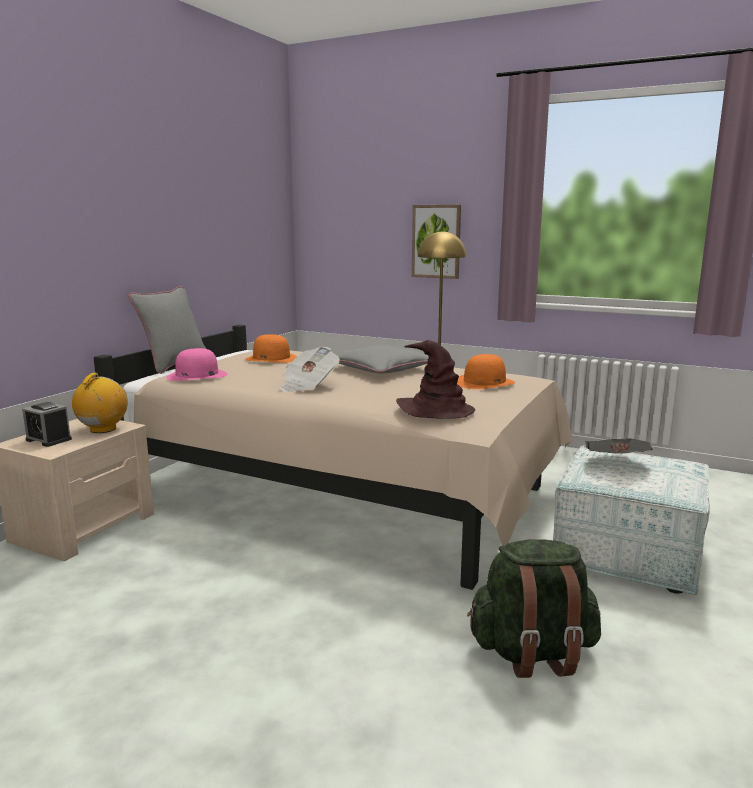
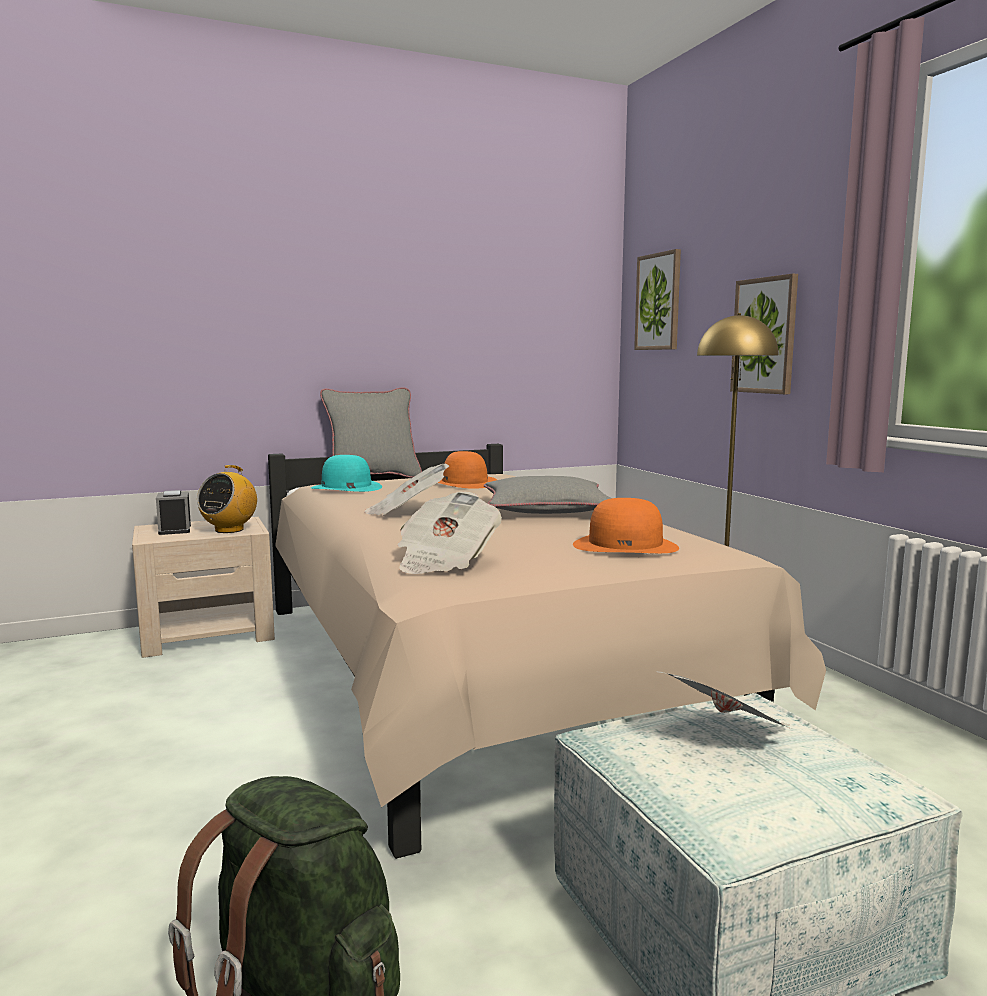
camera: 40 degrees right, 5 degrees down
radio [72,373,128,433] -> radio turned 150 degrees clockwise [197,465,257,533]
pink hat [166,348,228,381] -> turquoise hat [311,455,382,492]
brown hat [396,340,475,419] -> newspaper [397,491,502,574]
none -> picture [634,249,681,350]

